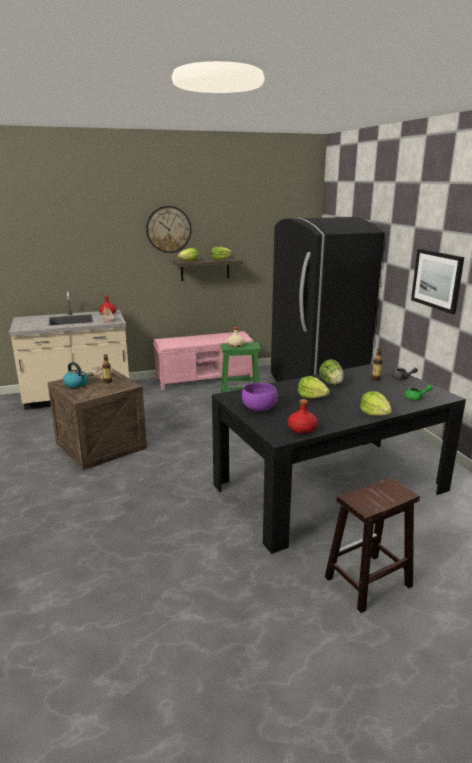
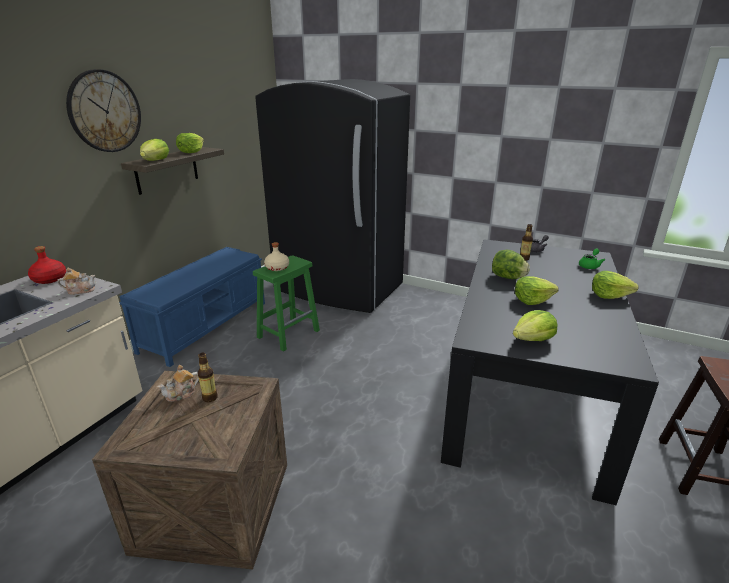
camera: 45 degrees left, 5 degrees up
kettle [63,362,88,388] -> none
pink bench [153,331,254,390] -> blue bench [119,247,265,367]
purple bowl [242,383,278,411] -> lettuce [513,310,557,341]
red bottle [288,399,318,434] -> none
picture [411,249,464,314] -> none

